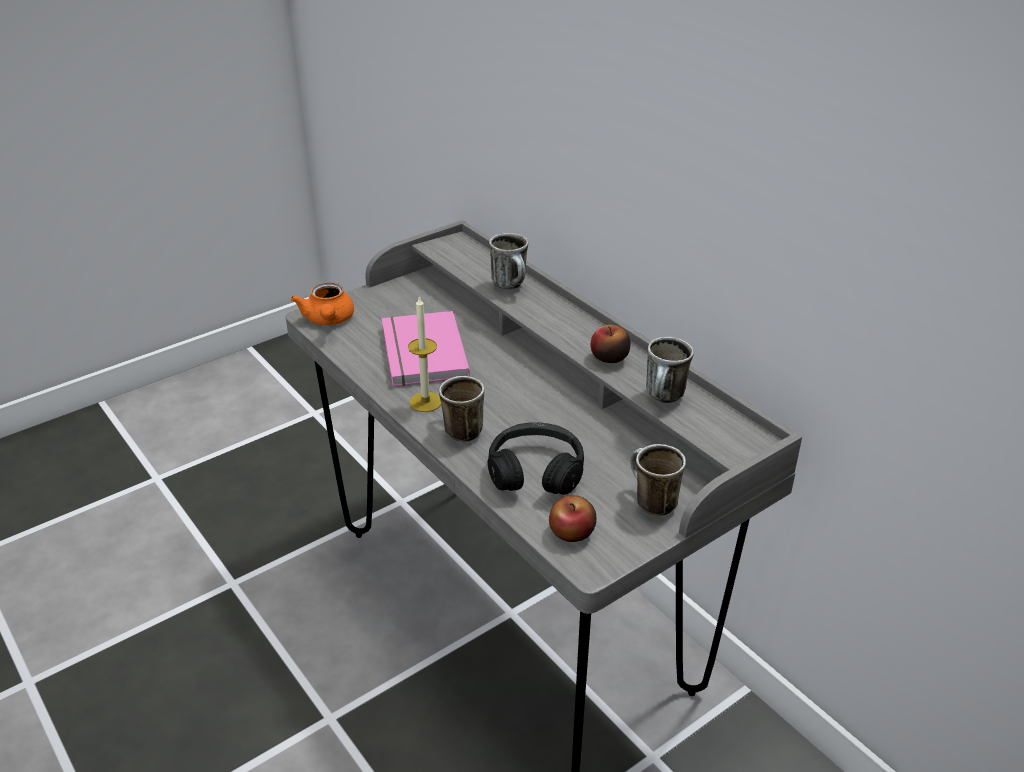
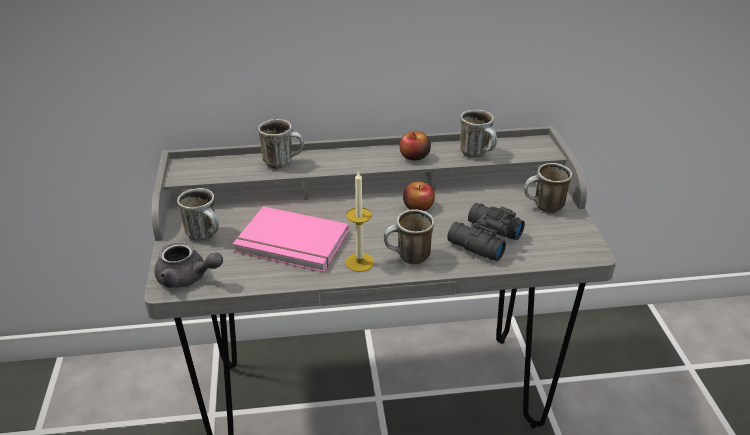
camera: 60 degrees left, 0 degrees up
orange teapot [291,282,354,325] -> grey teapot [154,242,223,288]
black headphones [488,422,584,495] -> black binoculars [447,203,525,261]
apple [549,495,596,542] -> apple moved to [403,181,435,211]
none -> mug [177,188,219,241]

